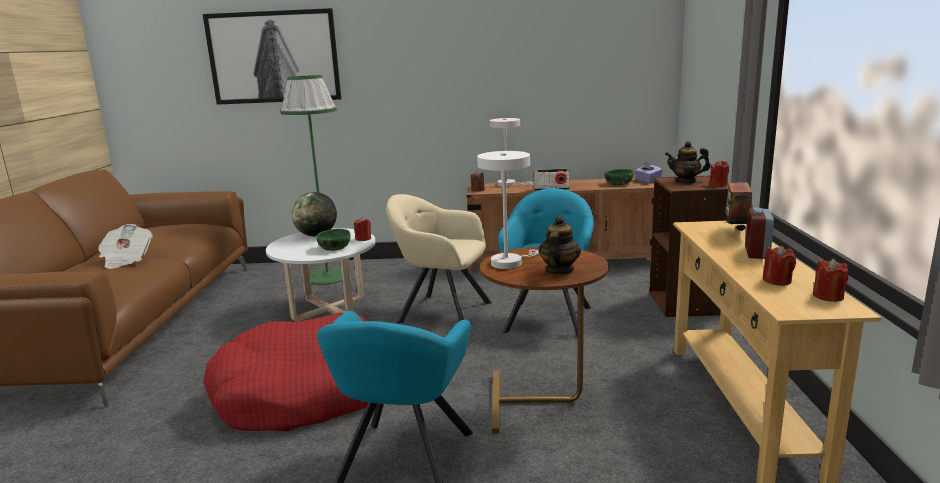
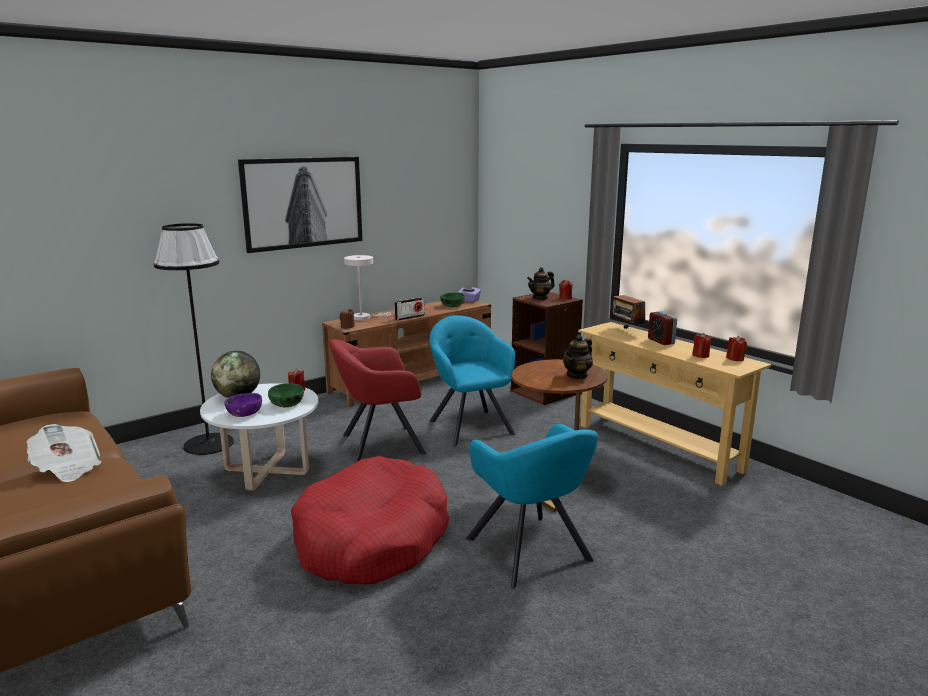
camera: 40 degrees left, 0 degrees up
picture [203,8,341,105] -> picture moved to [238,157,363,253]
green floor lamp [280,75,342,285] -> black floor lamp [154,223,234,455]
beige armchair [386,194,492,324] -> red armchair [330,339,426,463]
white table lamp [477,151,540,269] -> none
teapot [539,216,581,274] -> teapot turned 120 degrees counterclockwise [563,334,593,379]
none -> purple bowl [224,393,262,417]

